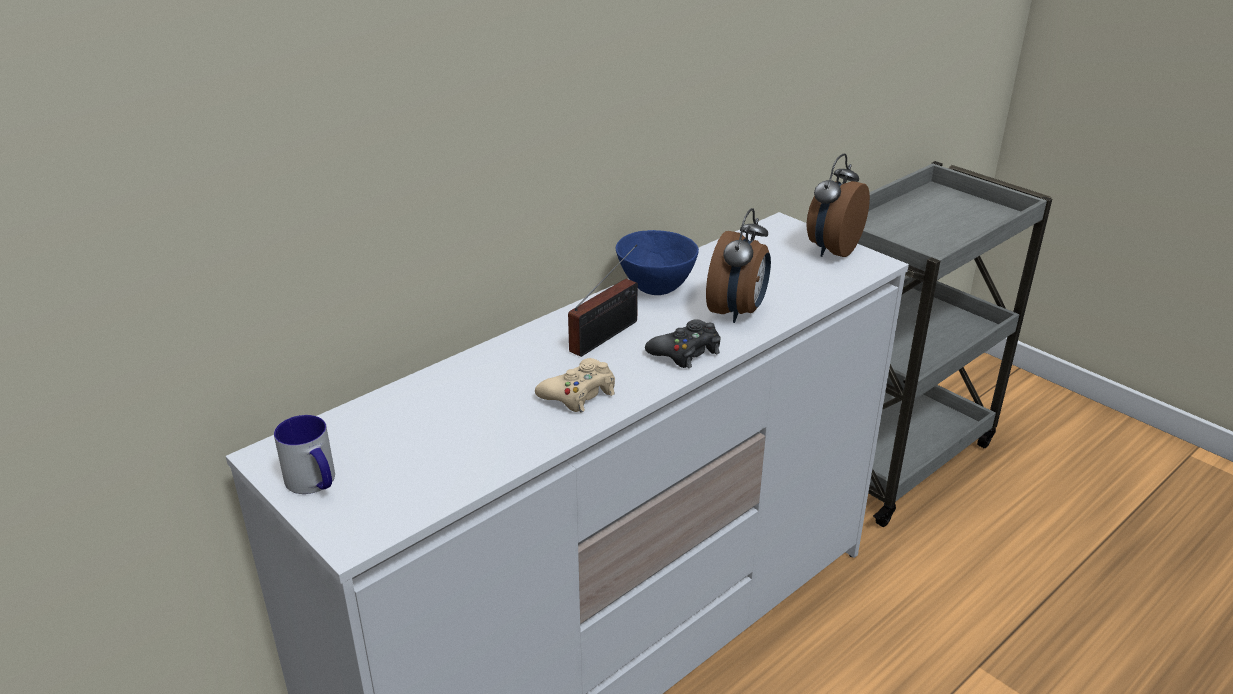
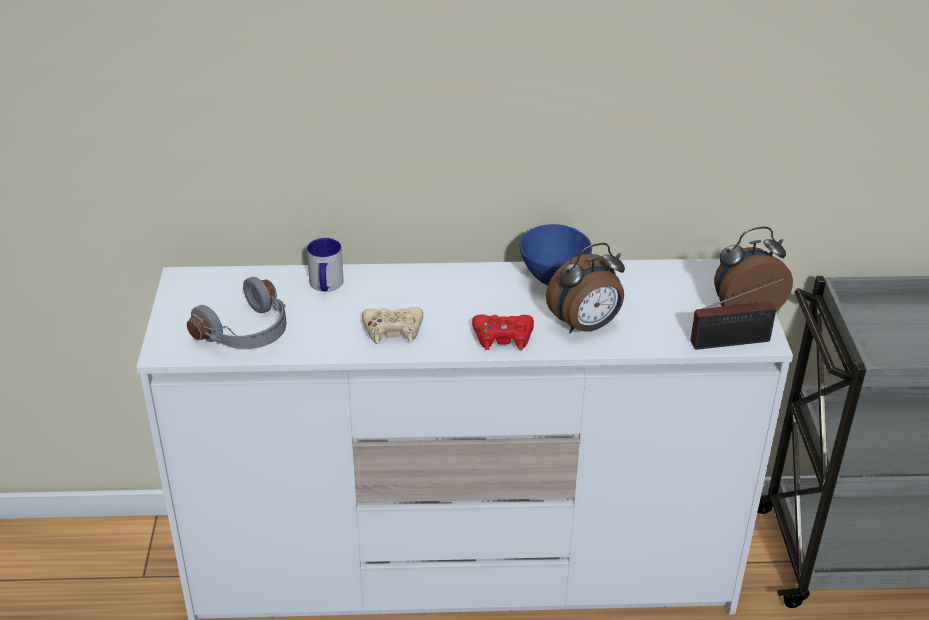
camera: 40 degrees right, 5 degrees up
mug [274,415,335,494] -> mug moved to [307,238,344,292]
radio [568,244,638,357] -> radio moved to [690,277,787,350]
black game controller [645,319,721,368] -> red game controller [472,314,534,350]
none -> grey headphones [187,277,287,349]

